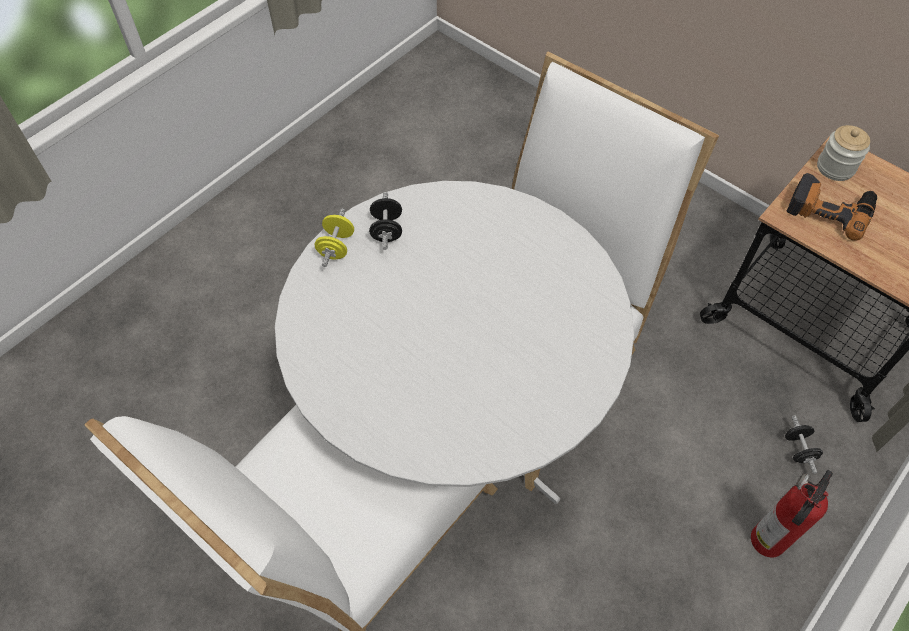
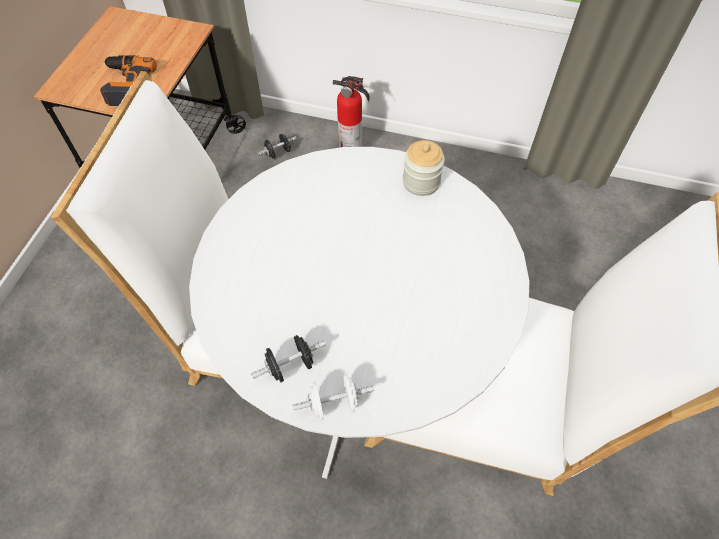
camera: 115 degrees left, 0 degrees up
yellow dumbbell [315,208,354,267] -> white dumbbell [293,375,374,420]
jar [817,125,870,181] -> jar moved to [403,140,445,196]

